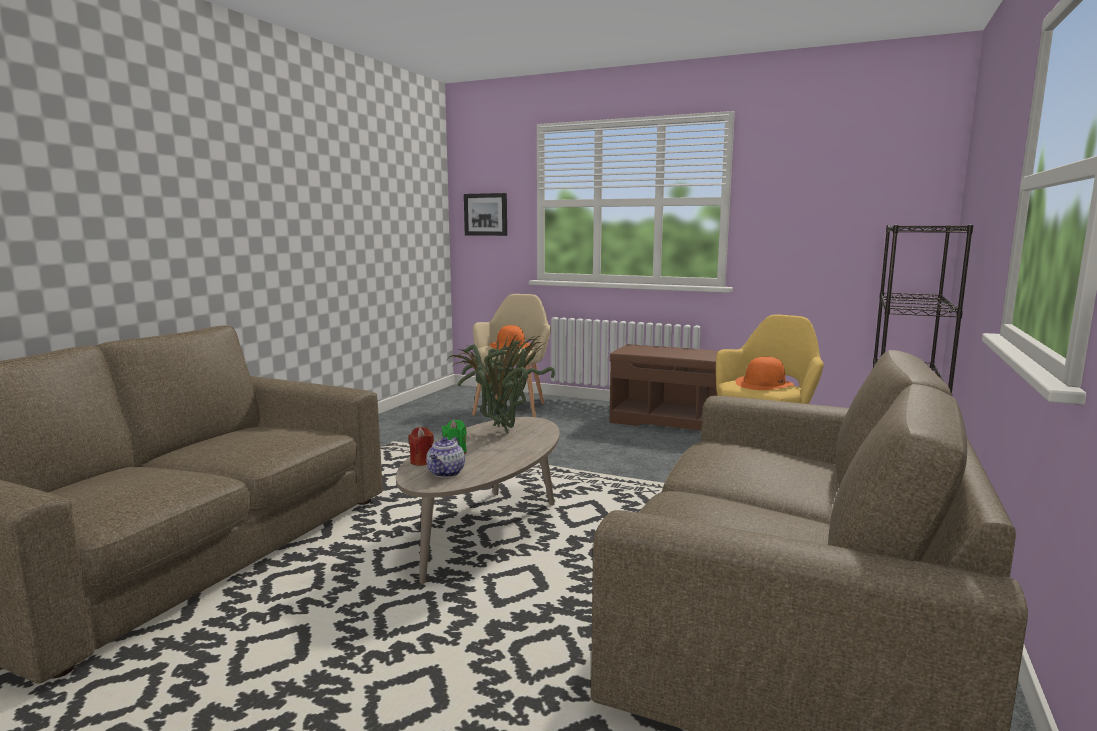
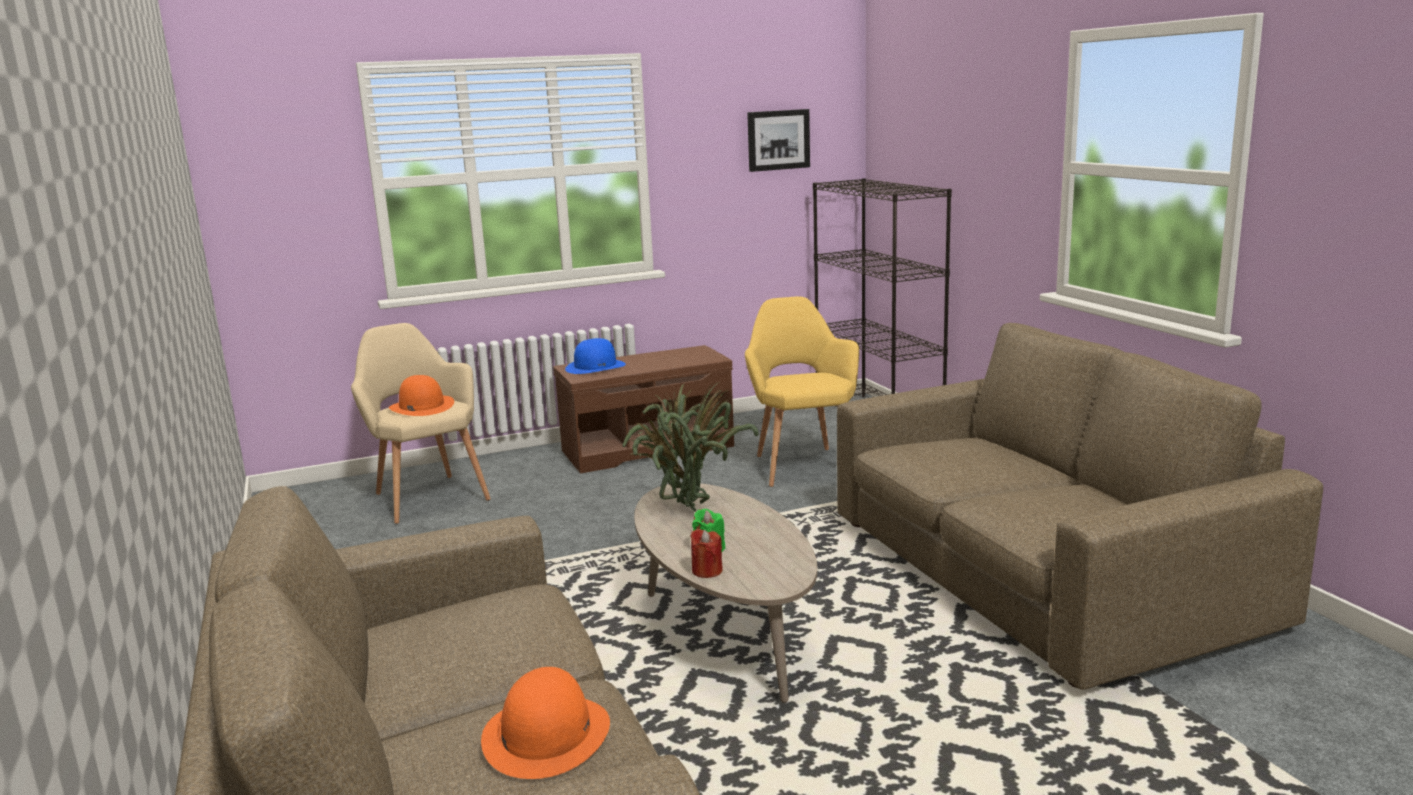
camera: 45 degrees left, 5 degrees up
teapot [426,437,465,477] -> none
picture [464,193,507,236] -> picture moved to [747,109,810,172]
orange hat [735,357,795,390] -> orange hat moved to [481,667,610,779]
none -> blue hat [565,338,626,374]

